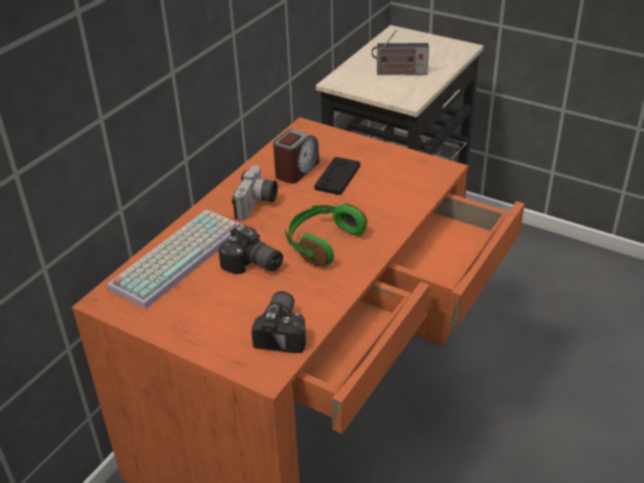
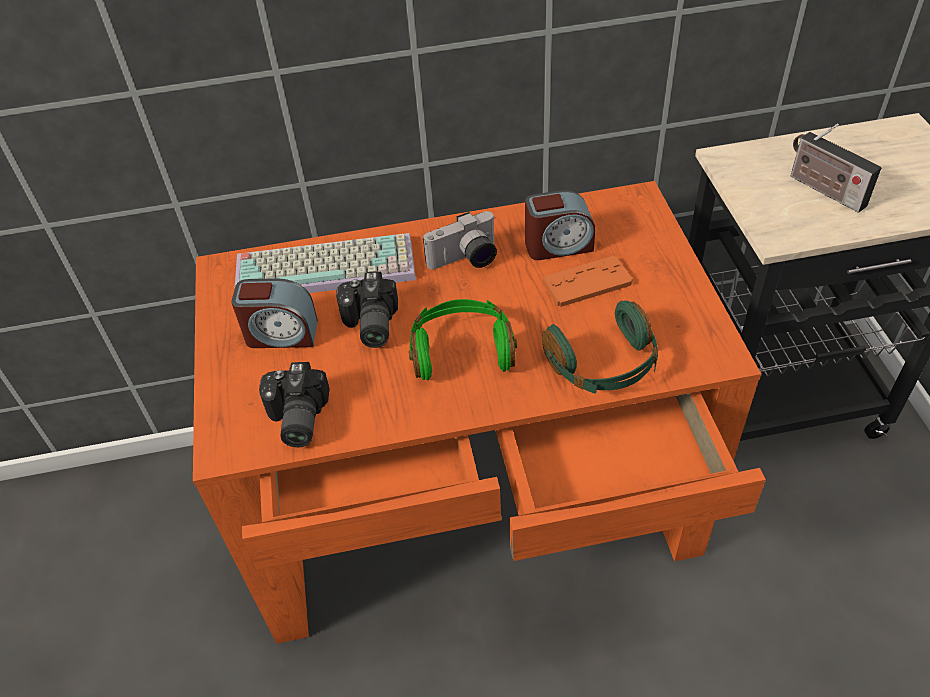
camera: 50 degrees right, 10 degrees up
camera [252,291,306,353] -> camera turned 120 degrees clockwise [259,362,330,447]
black game controller [314,157,360,195] -> orange game controller [543,256,633,307]
none -> alarm clock [231,278,318,348]
none -> green headphones [542,301,658,393]

